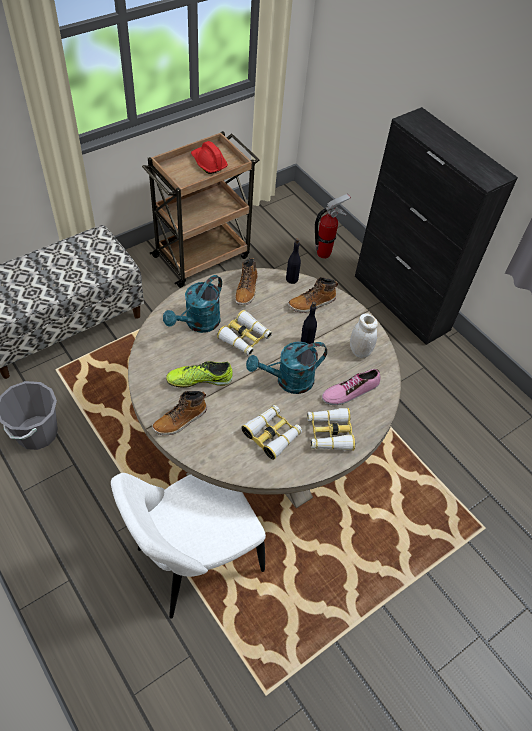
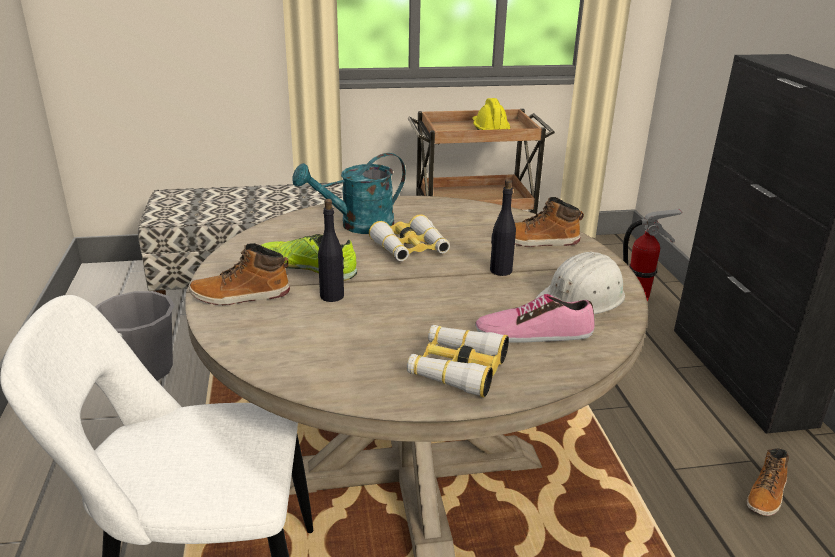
camera: 30 degrees right, 25 degrees down
red hard hat [191,141,228,174] -> yellow hard hat [472,98,510,130]
boot [235,258,258,305] -> boot moved to [747,448,789,516]
binoculars [241,405,302,460] -> none
turquoise watering can [246,342,327,394] -> none
black bottle [286,238,301,284] -> black bottle moved to [318,199,344,302]
white jar [350,313,378,358] -> white hard hat [535,251,625,314]

